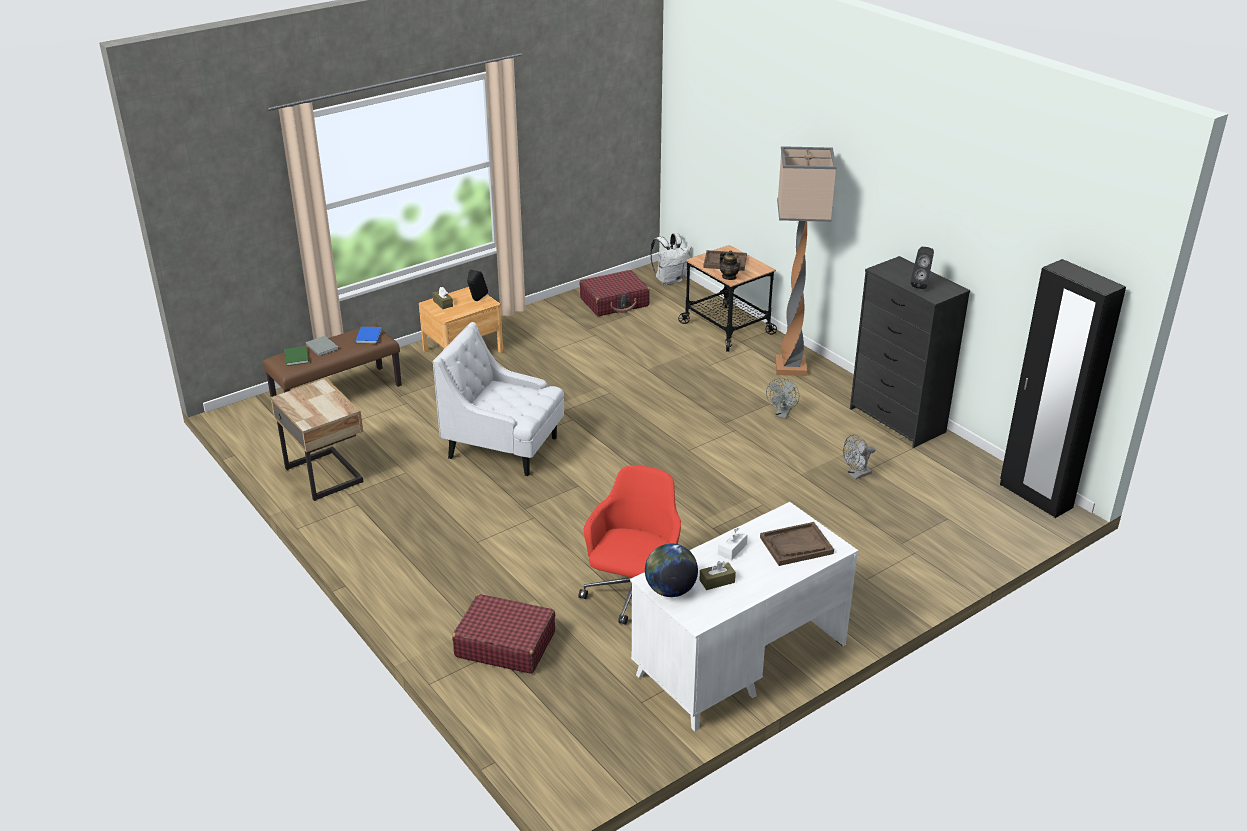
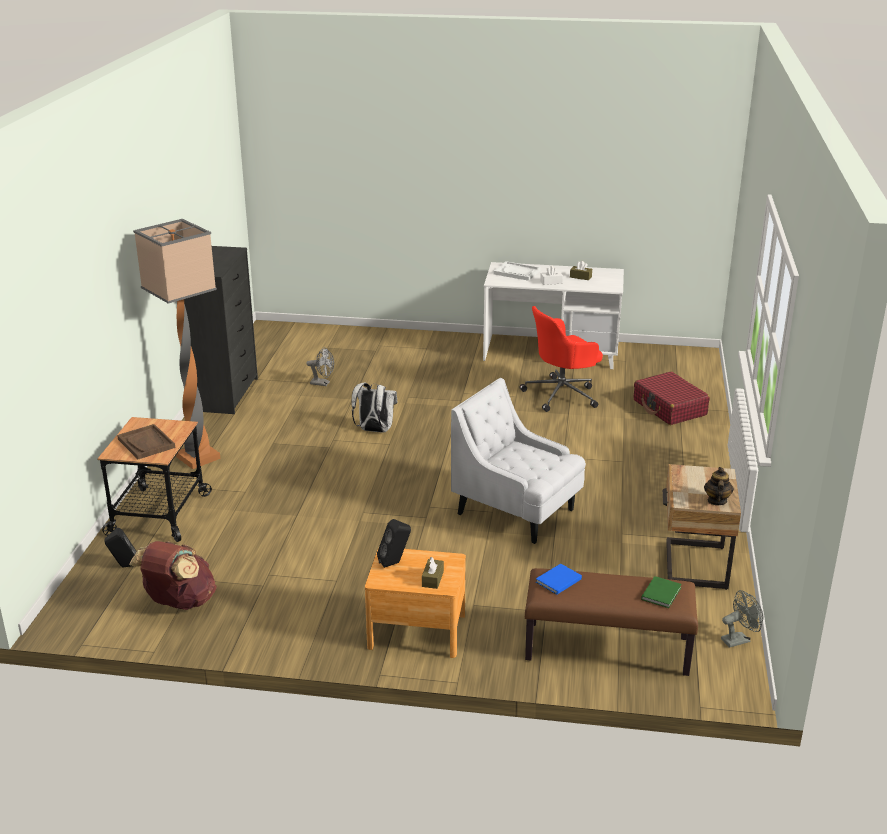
camera: 135 degrees left, 5 degrees down
grey book [306,336,339,356] -> none
white armchair [433,322,564,476] -> white armchair turned 150 degrees clockwise [451,378,586,544]
red suitcase [579,270,650,316] -> brown backpack [129,541,217,610]
globe [645,544,698,597] -> none
white backpack [650,233,692,285] -> white backpack moved to [351,383,397,433]
teapot [719,251,740,280] -> teapot moved to [704,467,734,505]
brown tray [760,522,834,566] -> white tray [493,261,541,281]
grey fan [766,378,799,419] -> grey fan moved to [721,590,763,648]
black speaker [911,247,934,289] -> black speaker moved to [104,528,137,567]
black wardrobe [1000,259,1126,518] -> none

